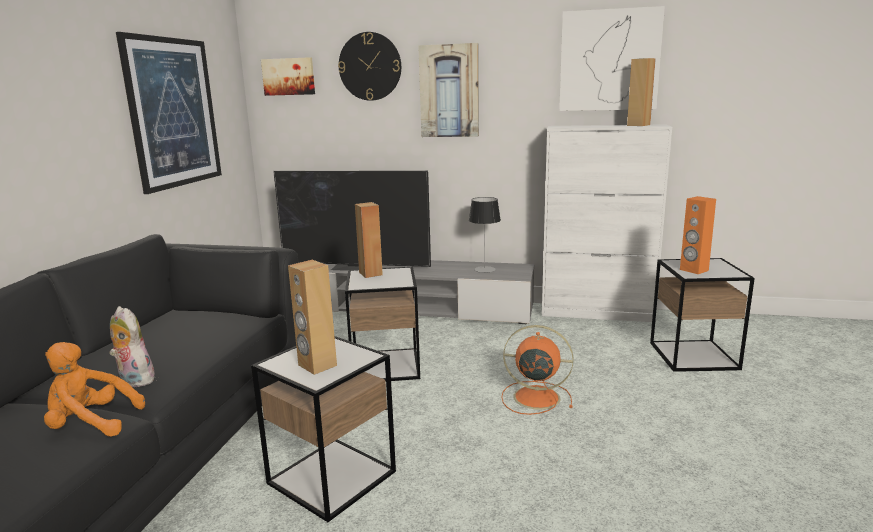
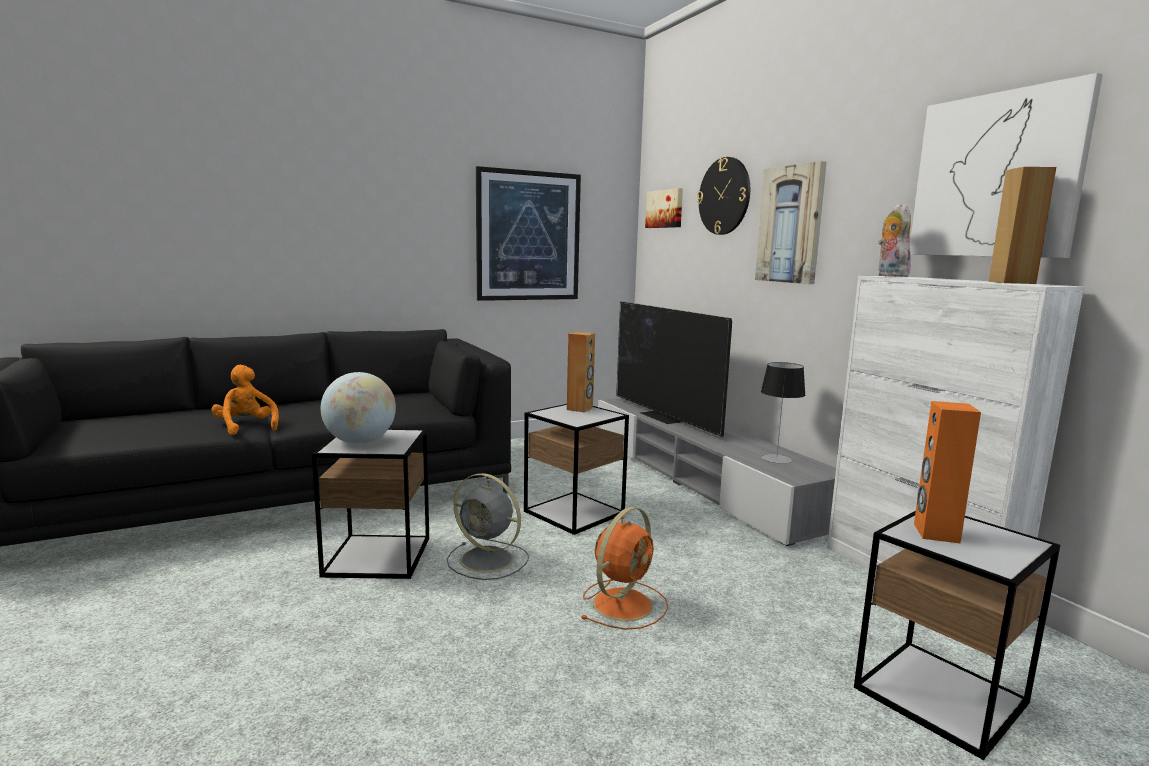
camera: 50 degrees right, 5 degrees down
plush toy [109,306,155,387] -> plush toy moved to [879,203,912,277]
brown speaker [288,260,337,375] -> globe [321,372,396,444]
orange fan [501,325,574,415] -> orange fan turned 60 degrees clockwise [582,507,668,630]
none -> grey fan [446,473,529,580]

